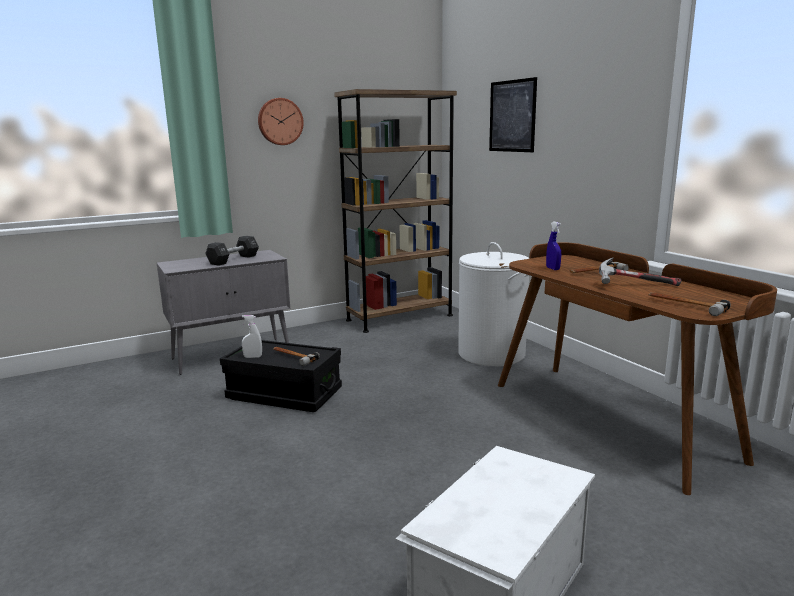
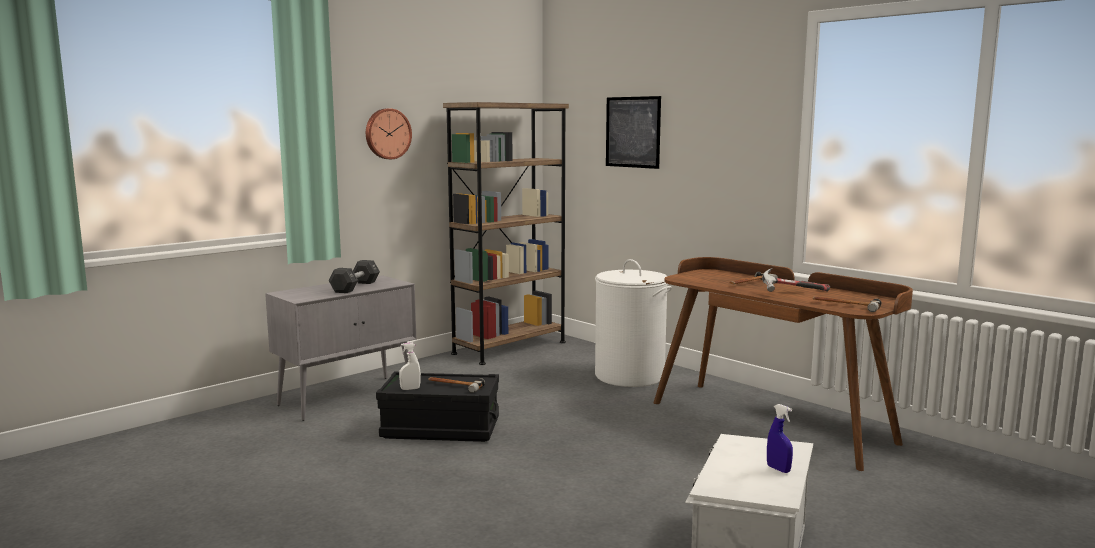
camera: 15 degrees left, 5 degrees down
blue spray bottle [546,222,561,270] -> blue spray bottle moved to [767,404,793,473]

